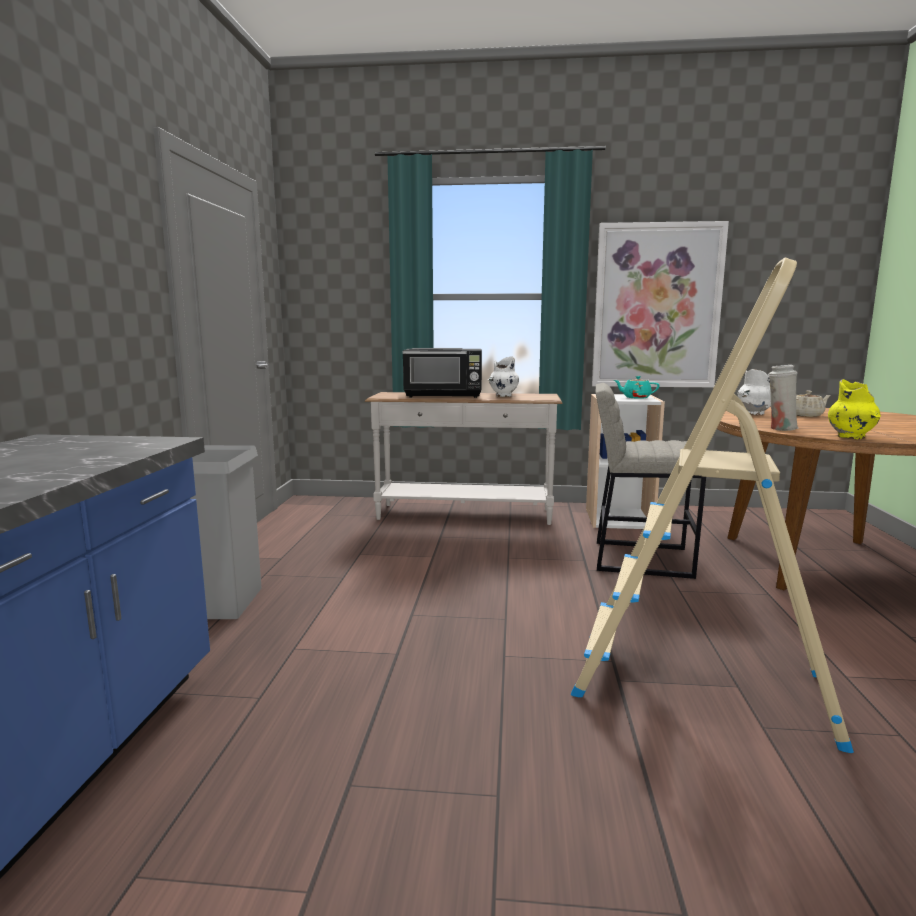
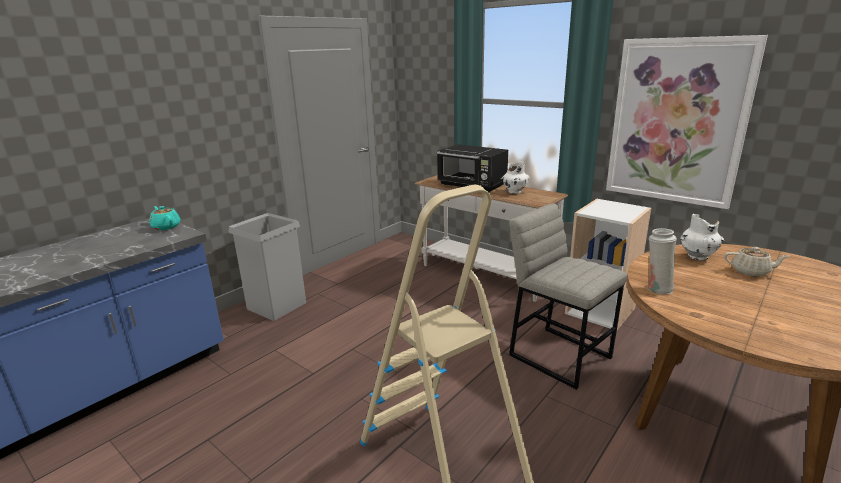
camera: 35 degrees right, 10 degrees up
turquoise teapot [614,376,660,399] -> turquoise teapot moved to [149,206,181,230]
yellow vase [828,379,881,439] -> none

